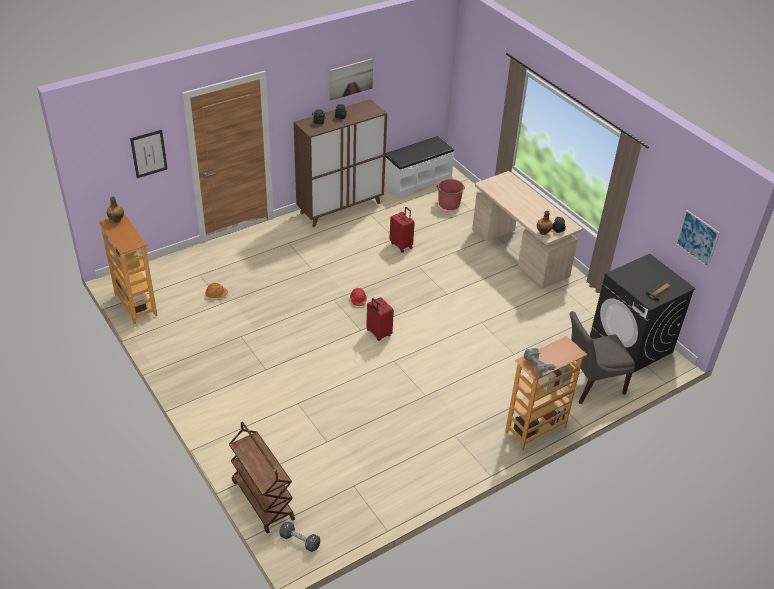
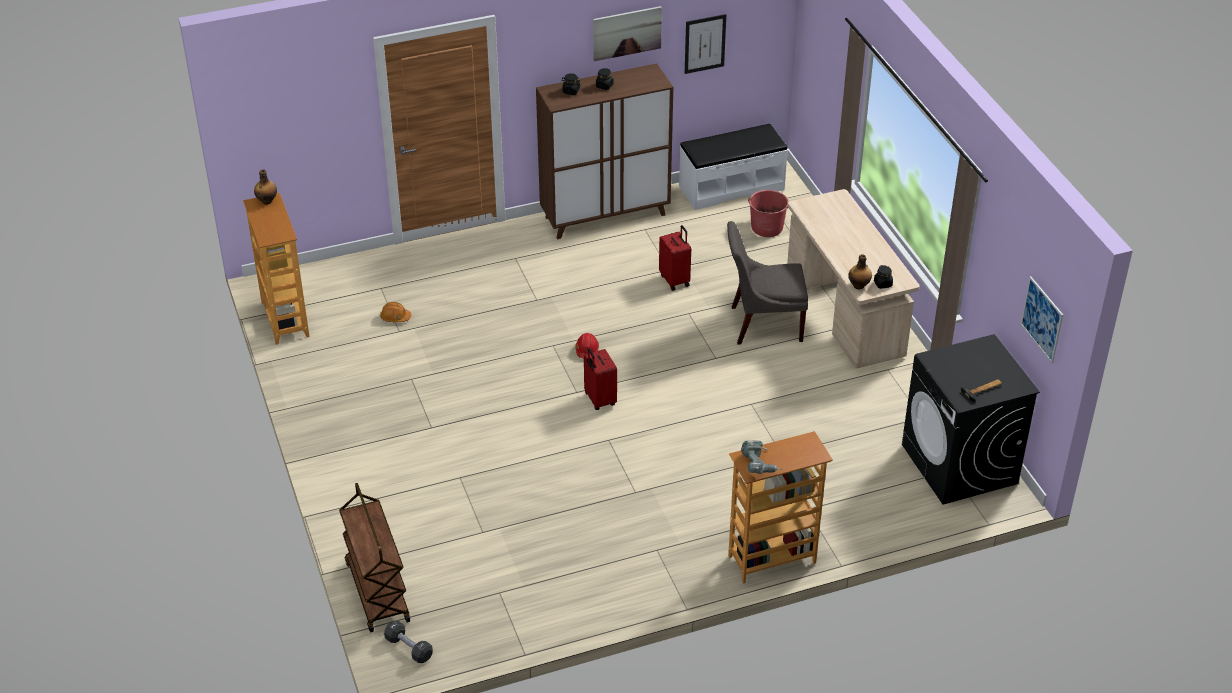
camera: 15 degrees right, 0 degrees up
picture [130,130,168,178] -> picture moved to [685,14,726,74]
grey chair [570,311,635,404] -> grey chair moved to [727,221,808,345]

